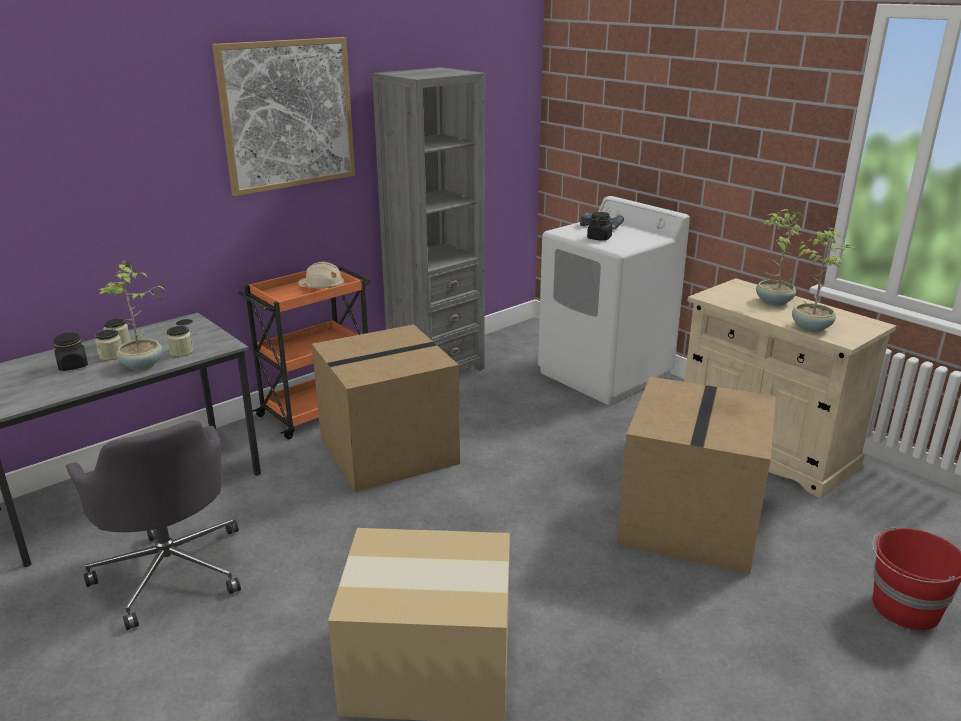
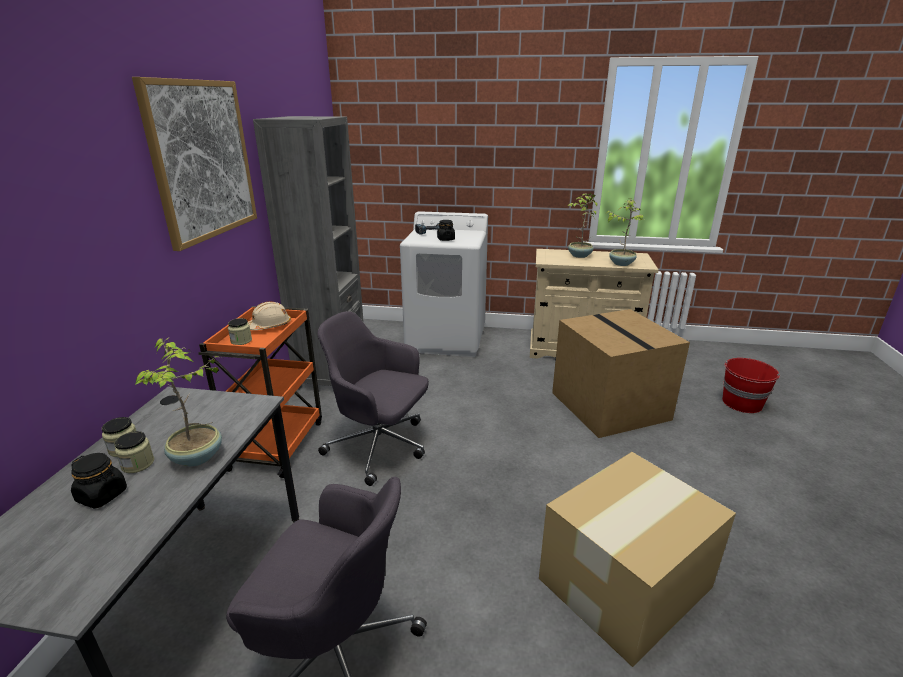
camera: 40 degrees left, 0 degrees up
jar [166,326,193,357] -> jar moved to [228,318,252,345]
cardboard box [312,324,460,492] -> grey office chair [318,311,429,486]

